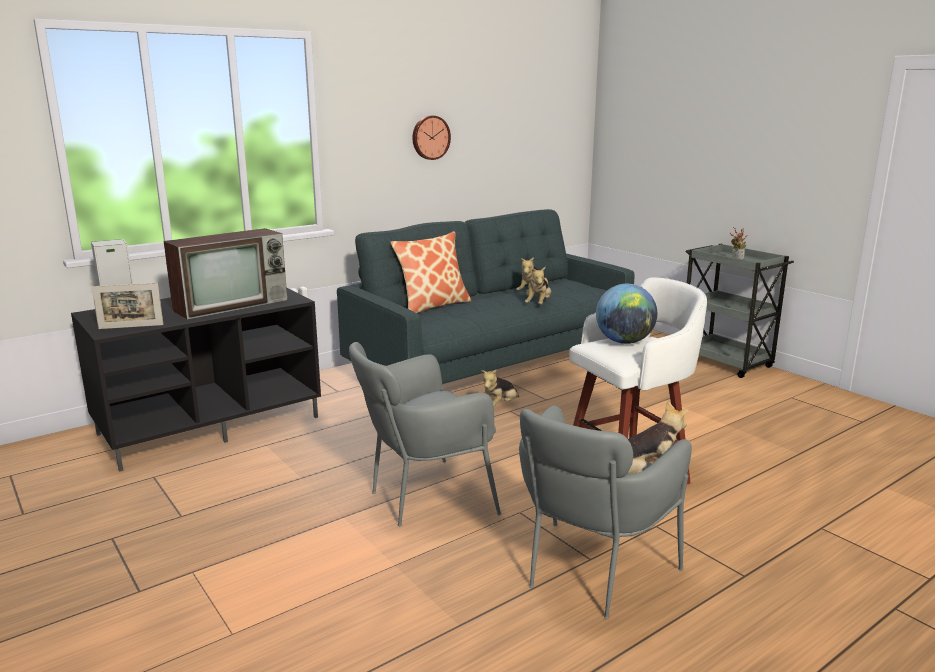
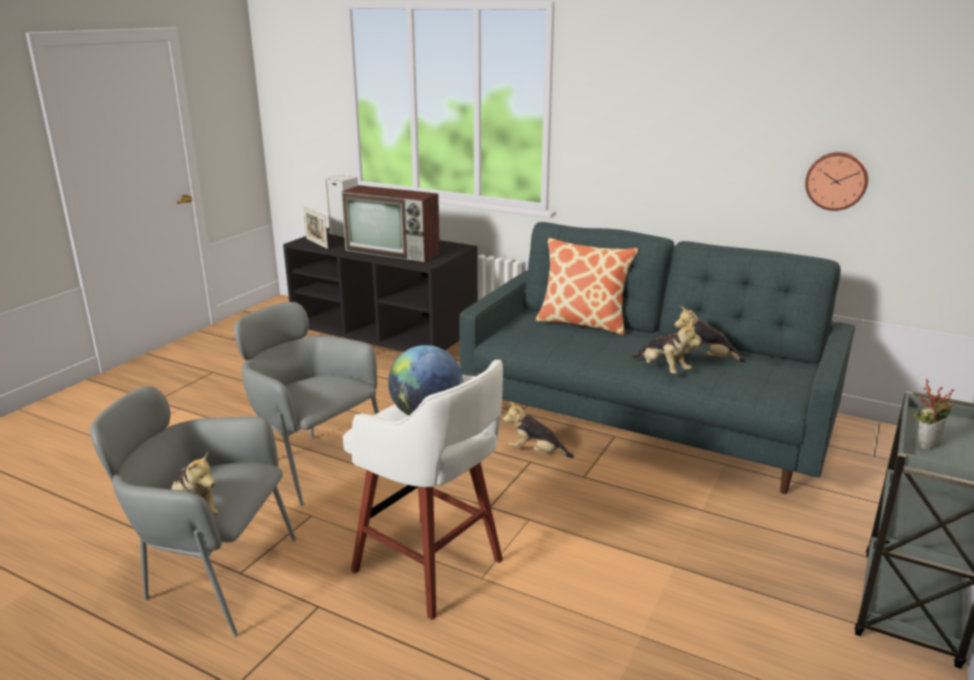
camera: 65 degrees right, 5 degrees up
wall clock [412,115,451,160] -> wall clock moved to [805,152,868,211]
plush toy [525,267,551,305] -> plush toy turned 120 degrees counterclockwise [631,321,701,374]

